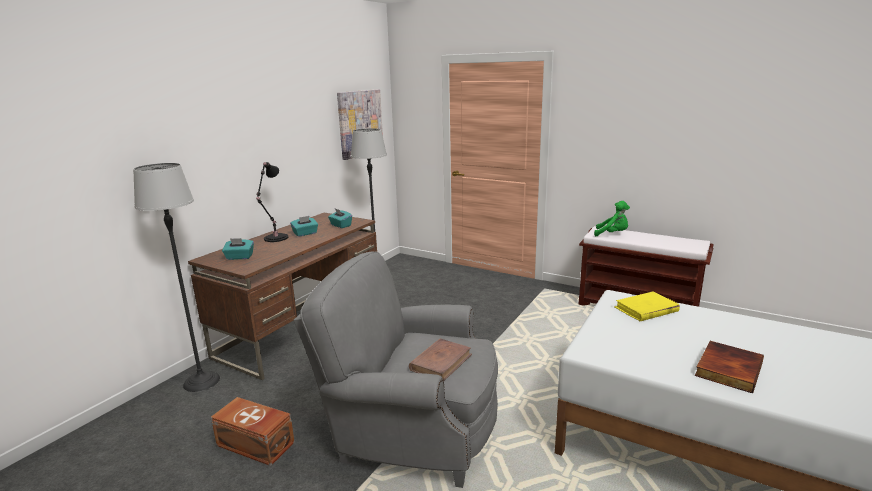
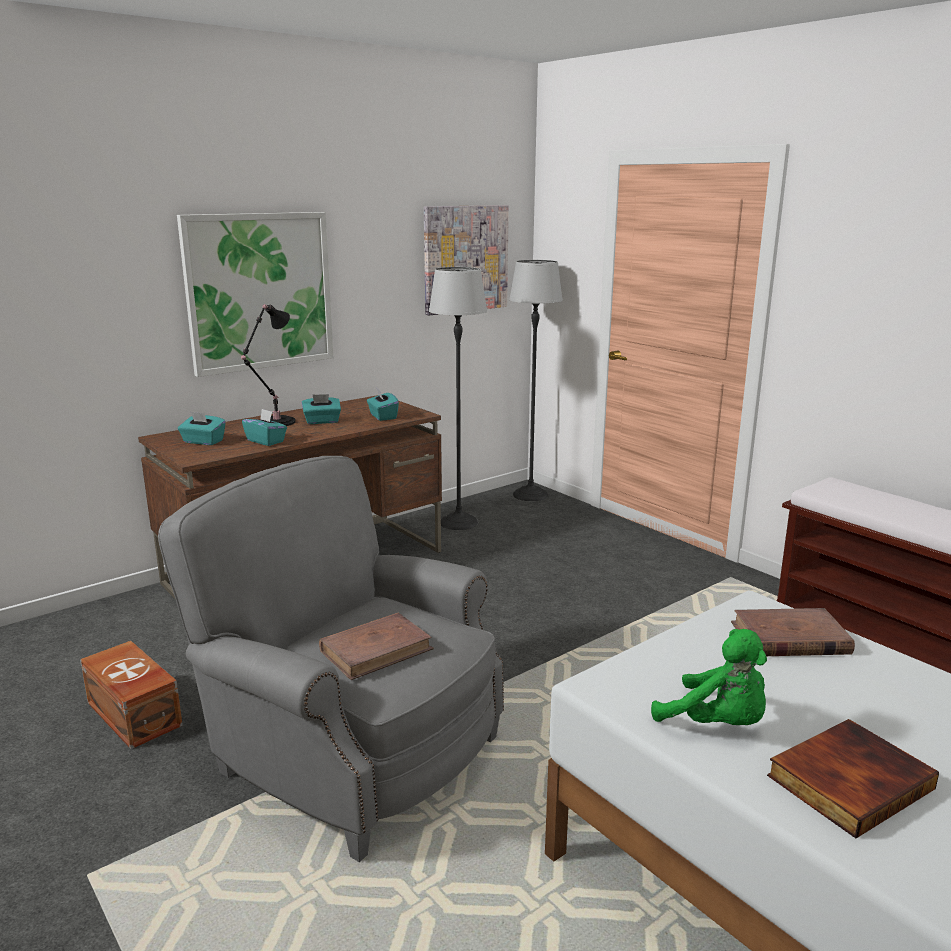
camera: 20 degrees right, 0 degrees up
floor lamp [133,163,220,392] -> floor lamp moved to [509,260,563,501]
green plush toy [594,201,630,236] -> green plush toy moved to [651,629,767,725]
yellow book [614,292,680,321] -> brown book [731,608,855,656]
none -> picture [177,212,334,377]
none -> turquoise tissue box [242,409,287,446]

